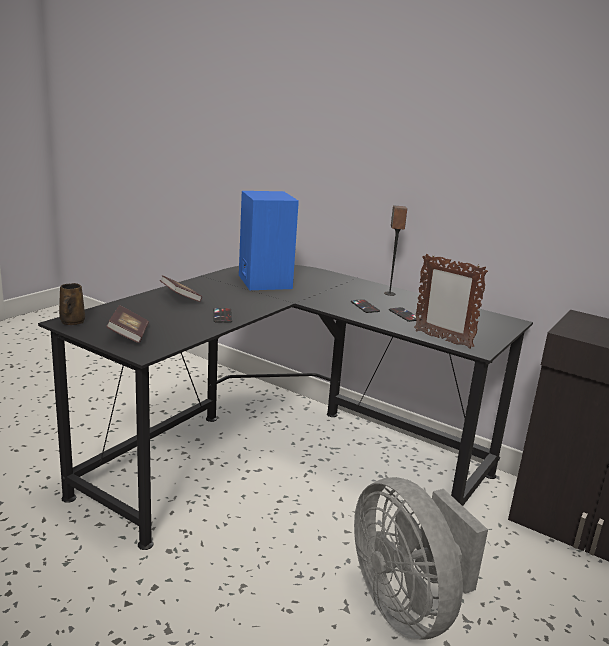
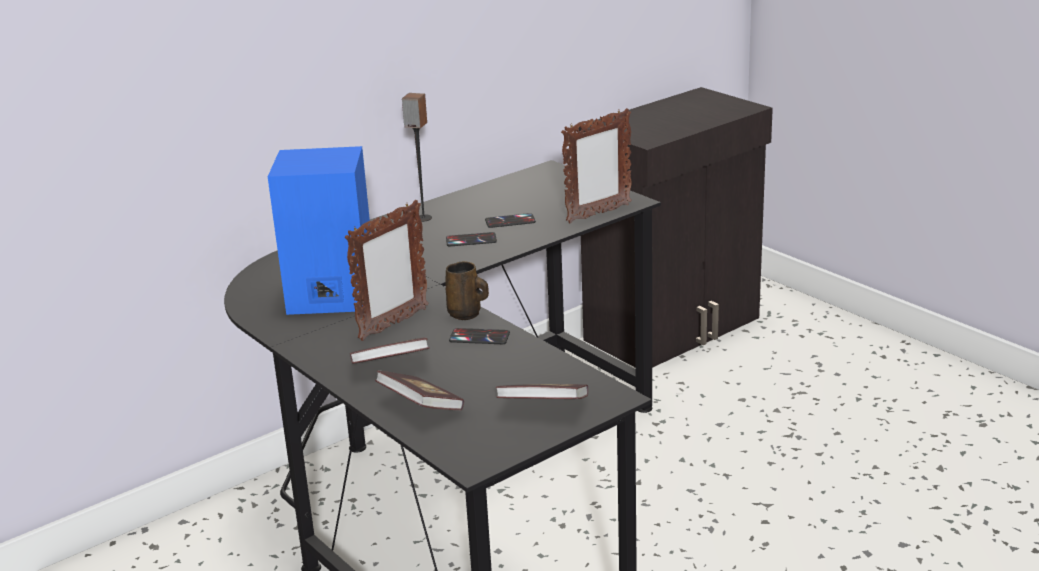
camera: 70 degrees left, 5 degrees up
brown mug [59,283,85,325] -> brown mug moved to [446,261,489,320]
grey fan [354,477,488,640] -> none
none -> picture frame [345,200,429,341]
none -> book [375,371,464,410]

